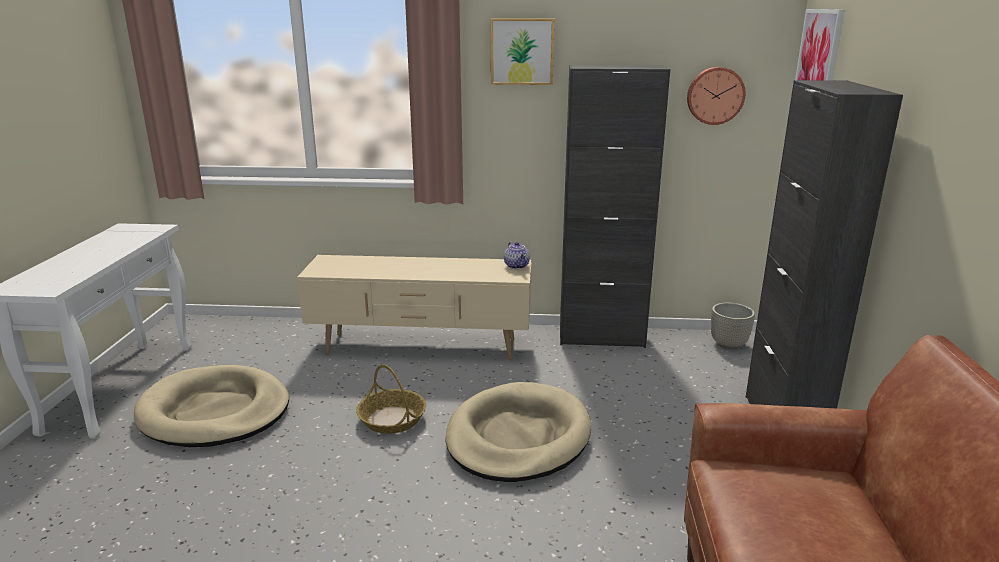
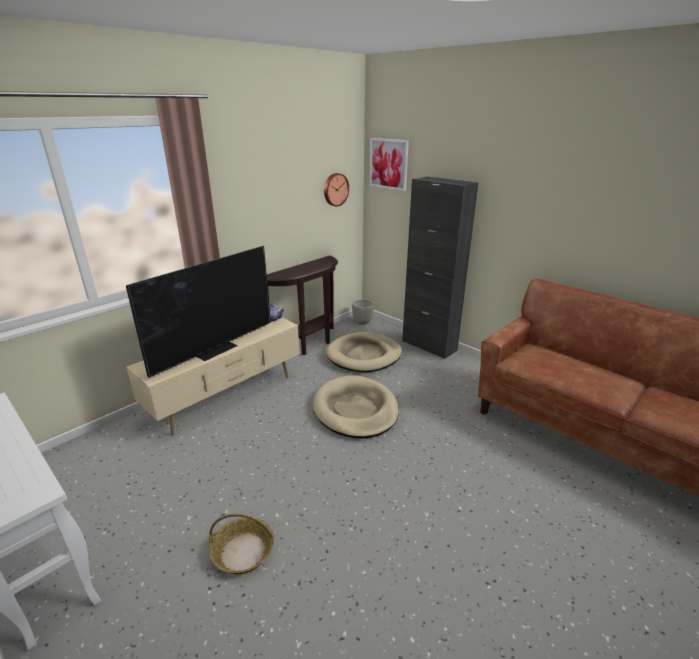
camera: 50 degrees left, 5 degrees up
beige dog bed [134,365,289,447] -> beige dog bed moved to [326,332,402,372]
basket [356,364,426,434] -> basket moved to [209,514,274,574]
picture [491,18,554,85] -> none
black cabinet [560,65,670,348] -> brown console table [267,255,338,355]
none -> television [126,246,271,378]

